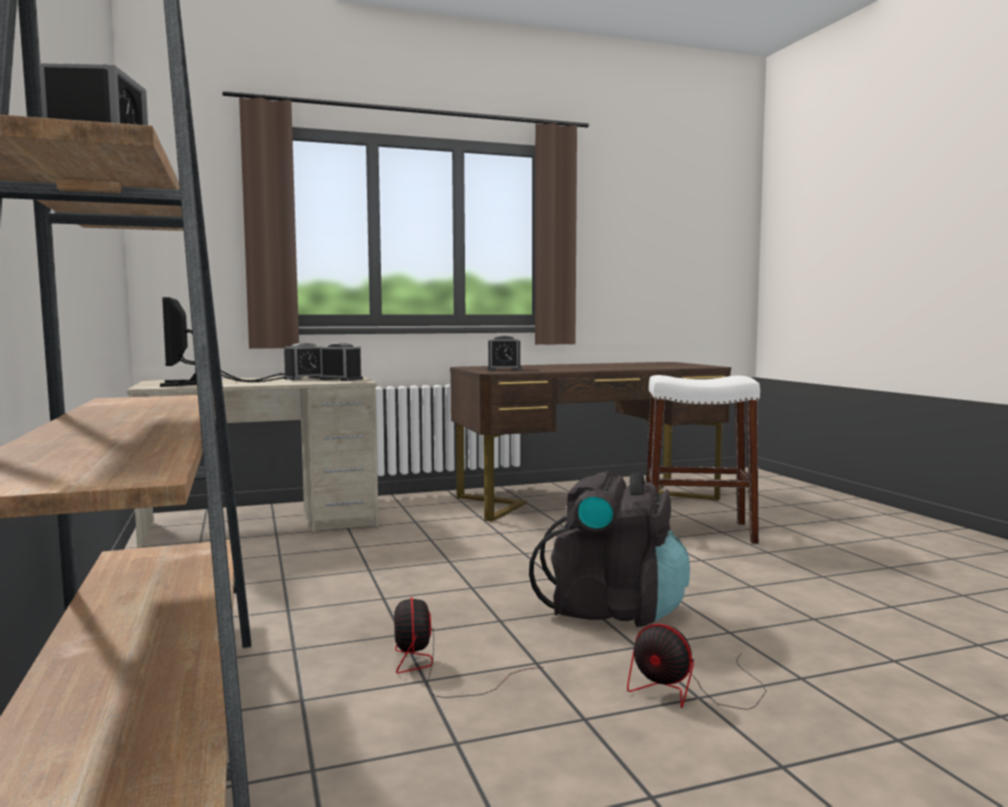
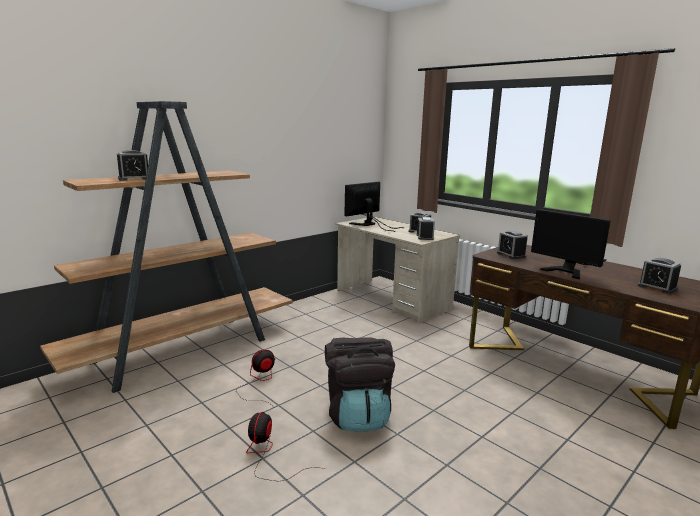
camera: 65 degrees right, 10 degrees up
white stool [646,375,760,544] -> none
none -> monitor [531,209,610,279]
none -> alarm clock [638,258,681,294]

